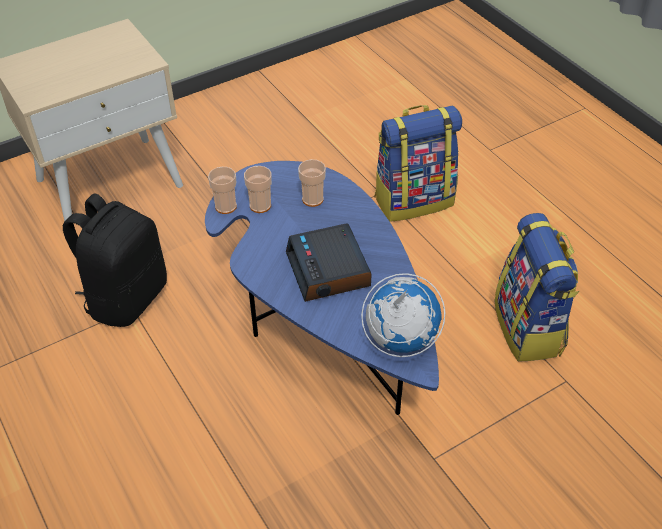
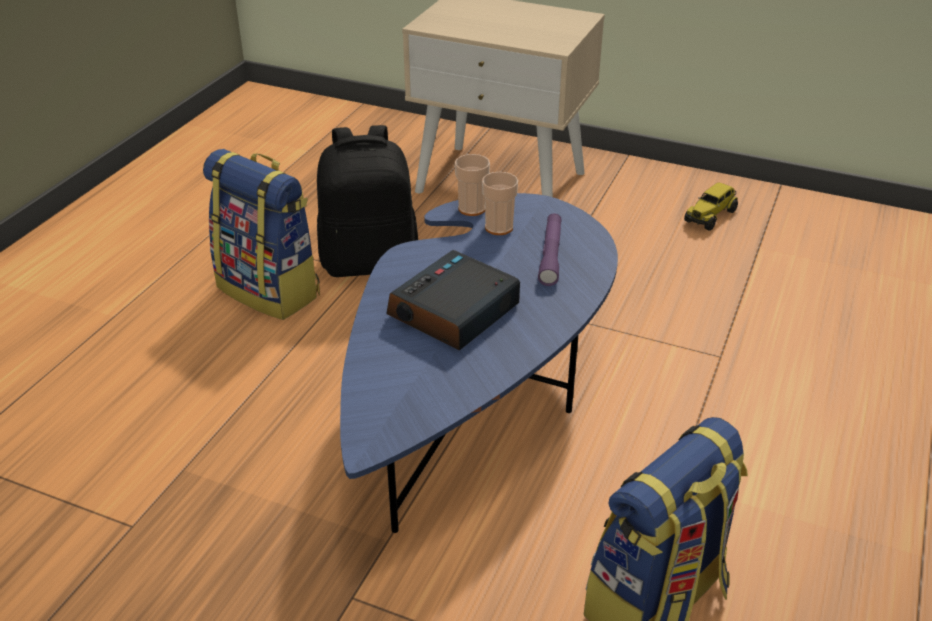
camera: 55 degrees right, 10 degrees down
cup [298,159,326,207] -> purple flashlight [538,213,562,286]
globe [361,273,446,357] -> none
backpack [374,105,462,222] -> backpack moved to [203,149,320,320]
none -> toy truck [684,182,738,231]

